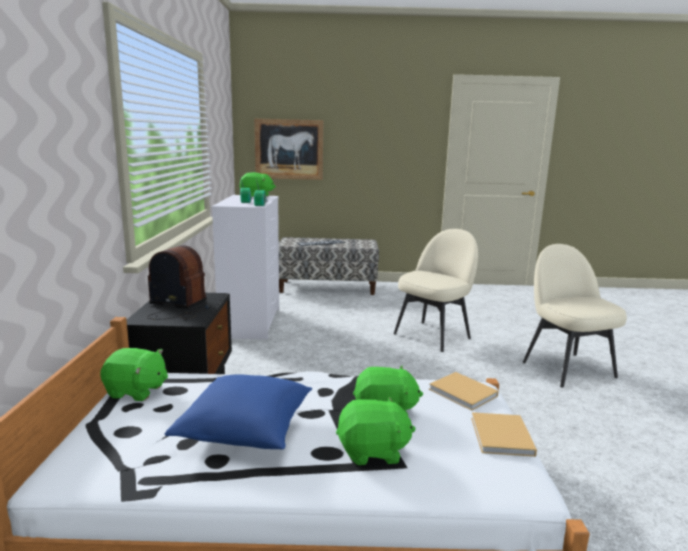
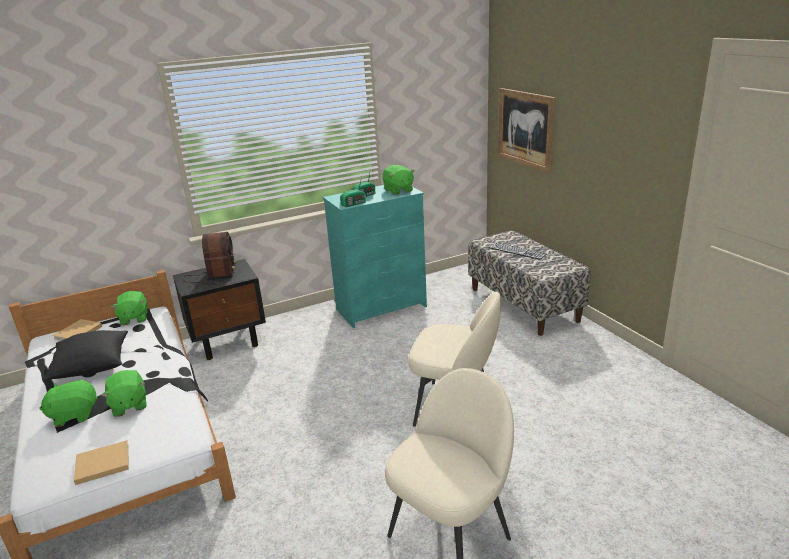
camera: 65 degrees right, 10 degrees up
blue pillow [165,374,312,450] -> black pillow [43,330,128,380]
white dresser [212,195,279,340] -> turquoise dresser [323,185,427,328]
green plush toy [336,396,416,465] -> green plush toy turned 105 degrees clockwise [39,380,98,427]
beige book [429,372,499,411] -> beige book moved to [53,319,102,341]

